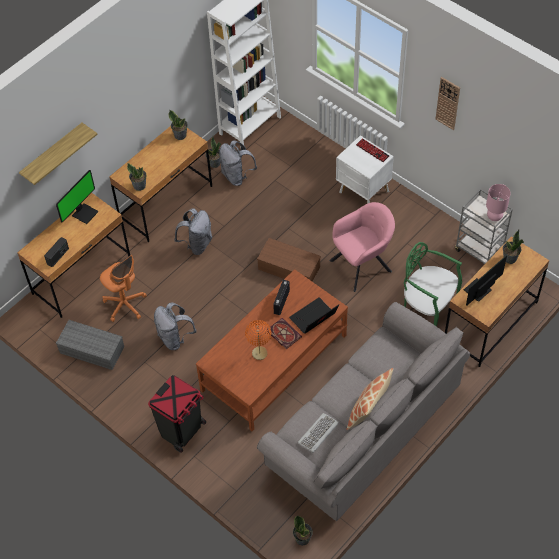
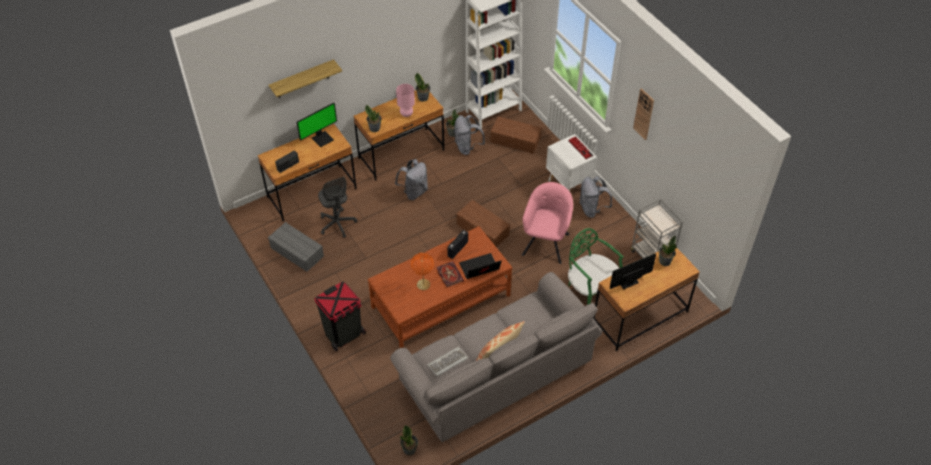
camera: 15 degrees right, 5 degrees down
orange office chair [100,254,147,322] -> grey office chair [318,177,357,238]
grey backpack [154,302,196,350] -> grey backpack moved to [579,176,612,218]
pink armchair [329,202,395,292] -> pink armchair turned 60 degrees counterclockwise [522,182,573,264]
pink table lamp [486,184,511,221] -> pink table lamp moved to [396,84,415,117]
none -> brown storage box [490,116,542,154]

